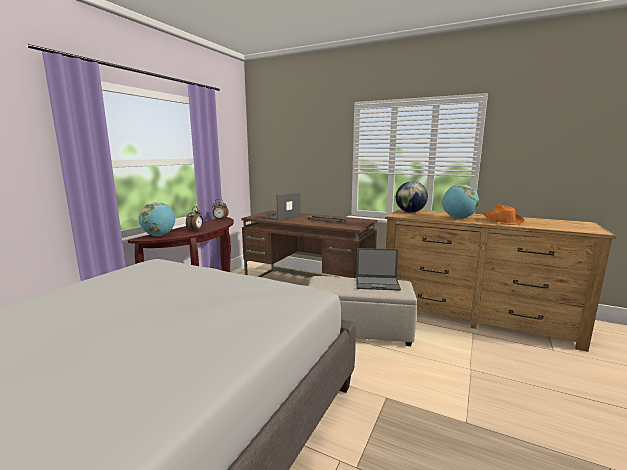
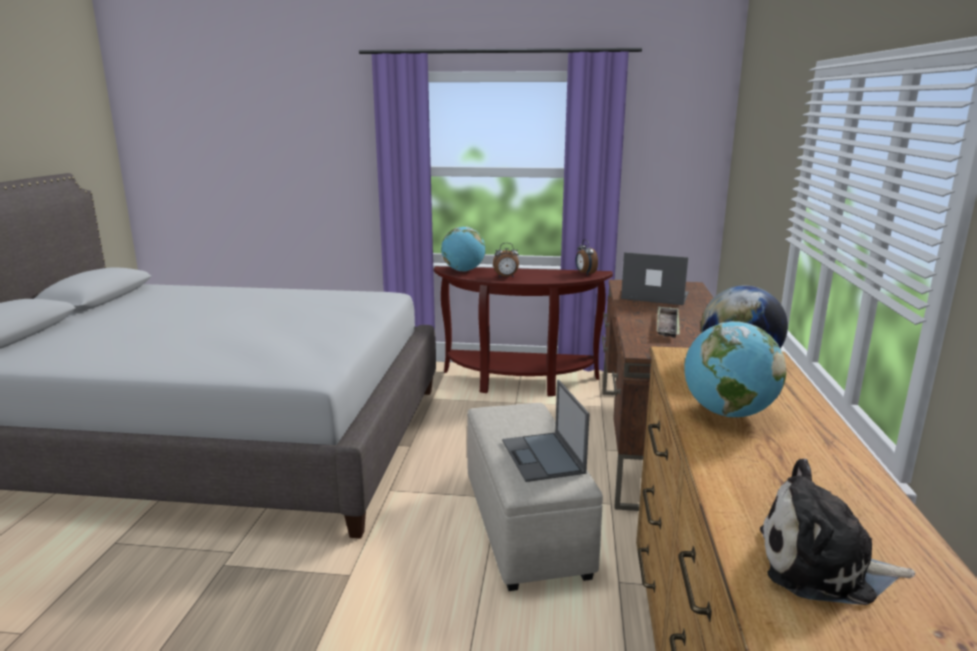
camera: 70 degrees right, 5 degrees up
orange hat [483,204,525,225] -> none
none -> plush toy [760,459,915,605]

